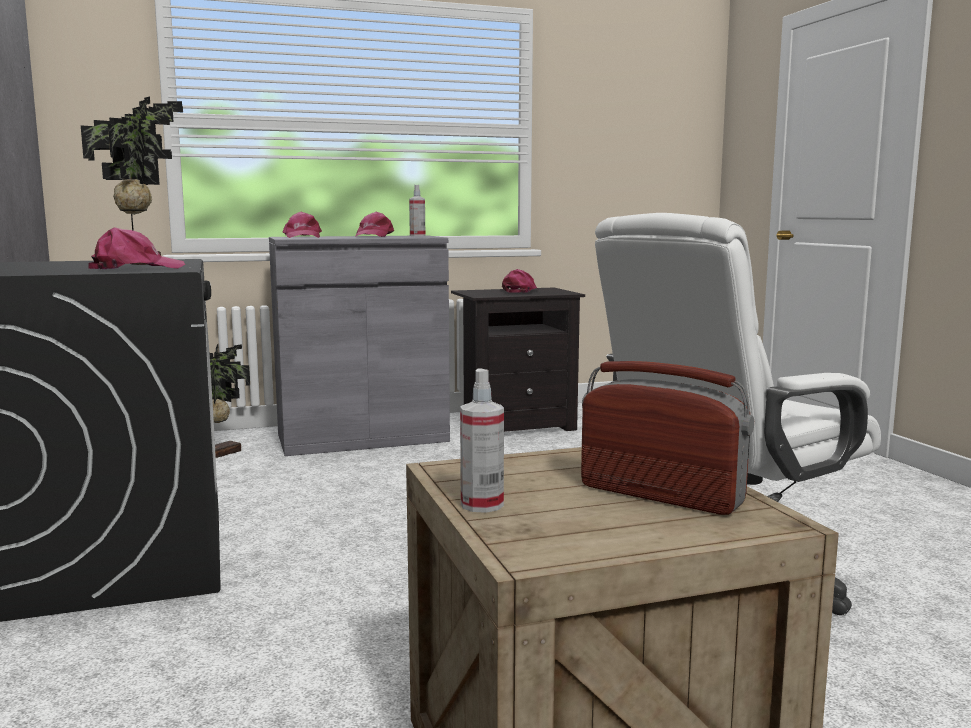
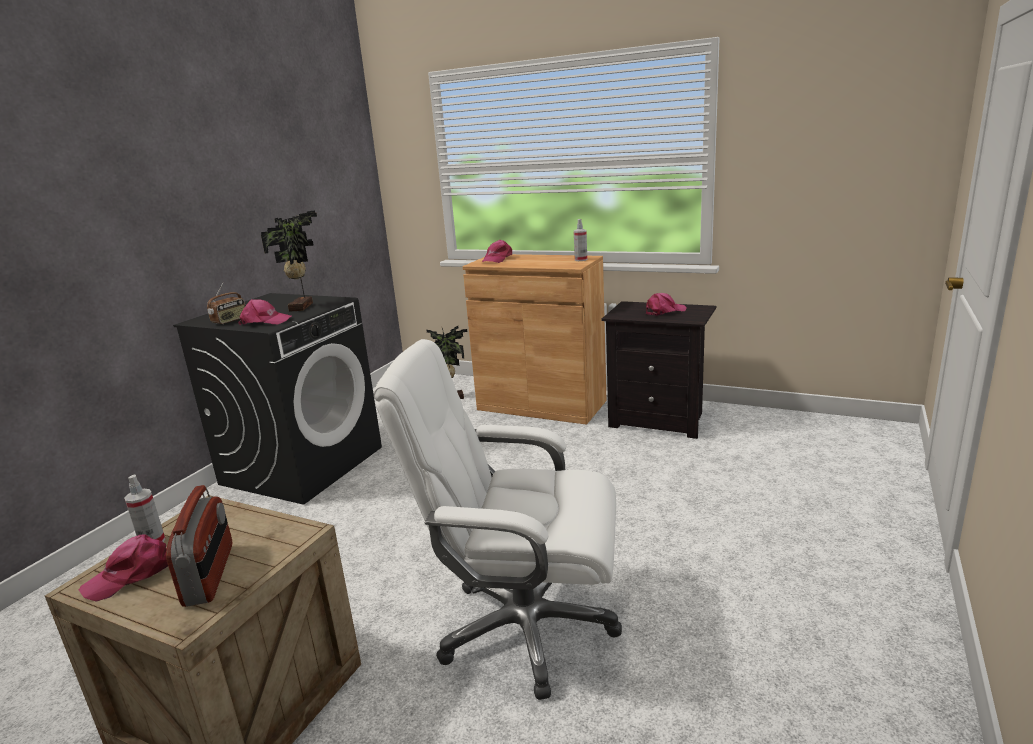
camera: 45 degrees right, 10 degrees up
grey cabinet [269,235,450,456] -> brown cabinet [463,254,607,425]
pink cap [355,212,394,237] -> pink cap moved to [79,534,168,602]
none -> radio [207,283,245,324]

